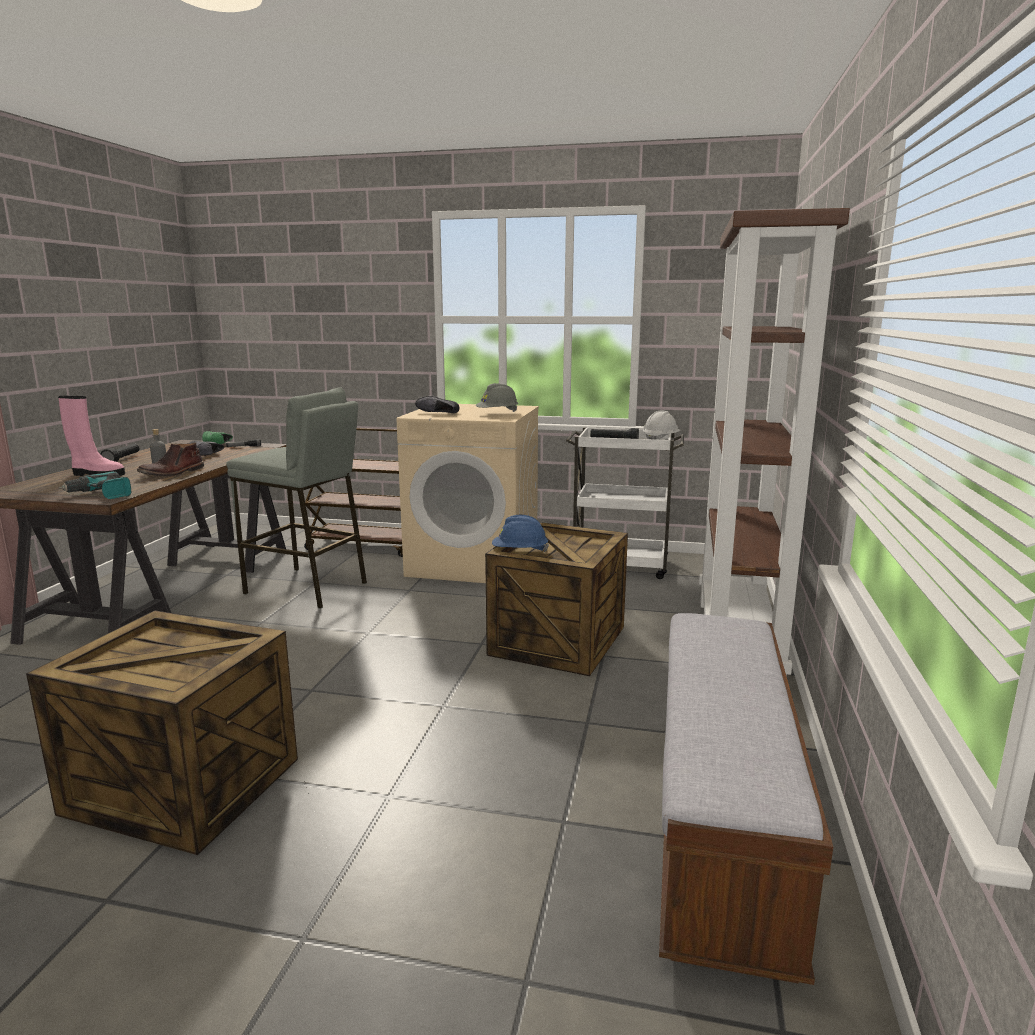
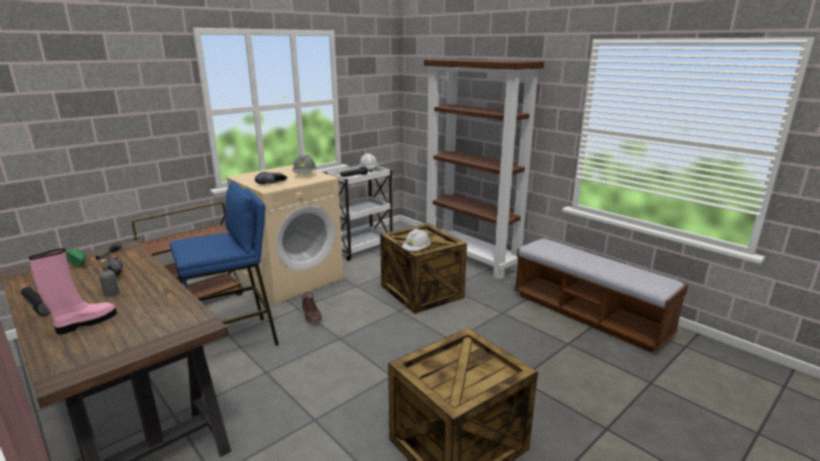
camera: 55 degrees left, 5 degrees up
power drill [59,471,131,499] -> none
brown boot [137,442,204,476] -> brown boot moved to [302,292,322,323]
grey stool [226,387,367,609] -> blue stool [170,180,279,346]
blue hard hat [492,515,549,552] -> white hard hat [402,229,431,251]

